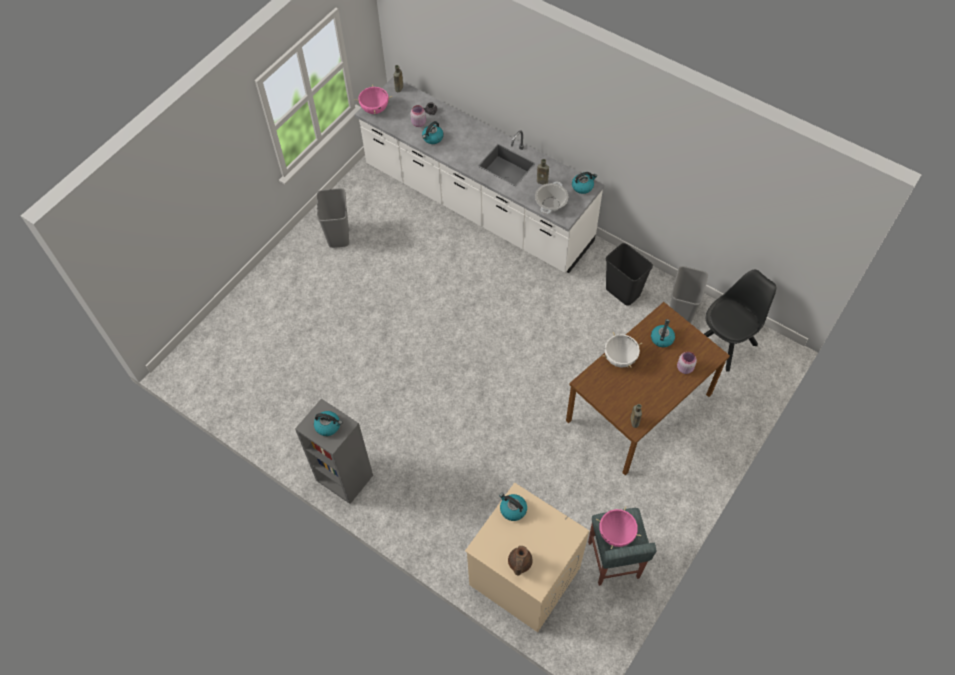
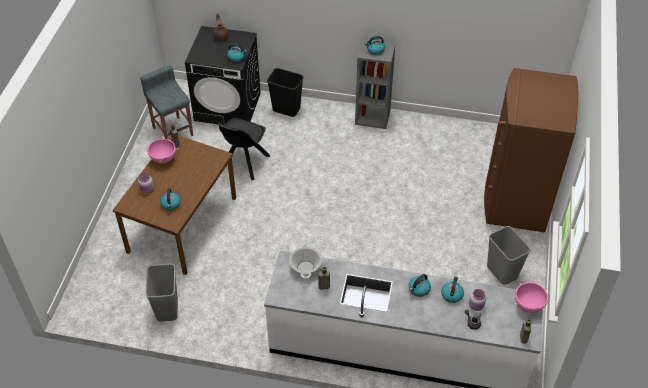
camera: 155 degrees right, 10 degrees down
beige washing machine [465,483,589,632] -> black washing machine [185,26,261,125]
kettle [572,172,597,194] -> kettle moved to [408,274,431,297]
pink cooking pot [596,506,642,549] -> pink cooking pot moved to [144,137,179,164]
white cooking pot [602,332,642,368] -> none
black trash can [606,243,653,306] -> black trash can moved to [267,68,304,117]
black chair [704,270,776,372] -> black chair moved to [218,118,270,180]
none -> brown fridge [484,68,578,232]

